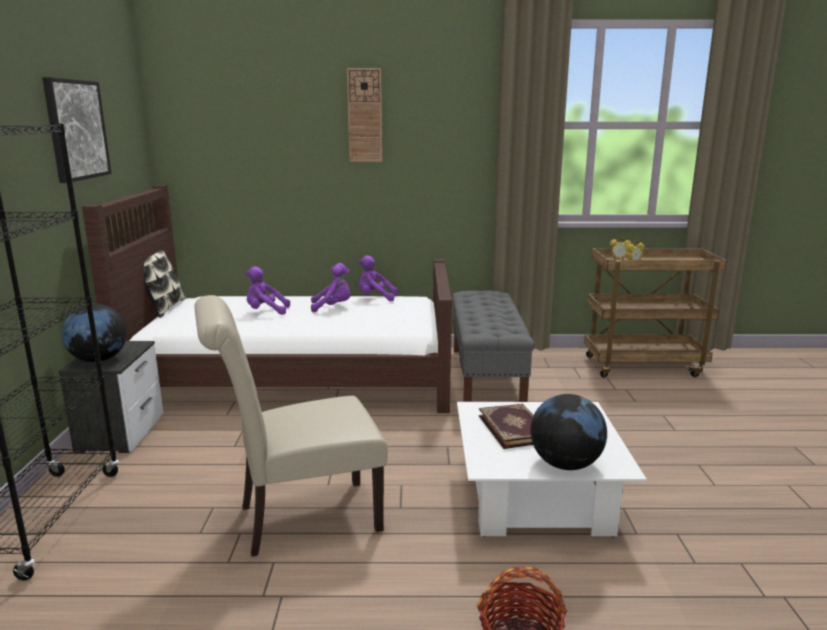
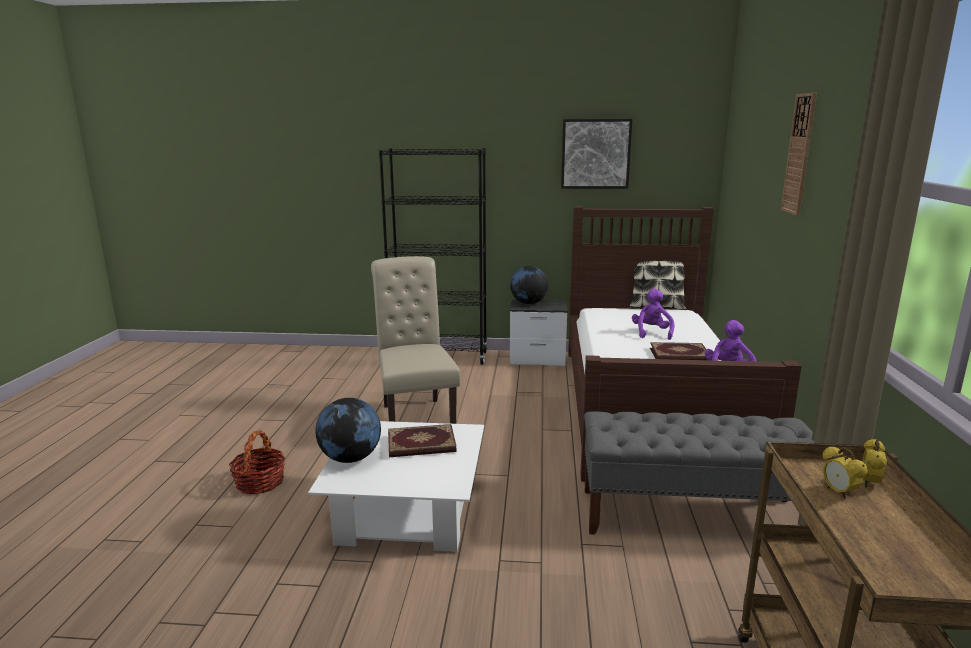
camera: 95 degrees right, 0 degrees up
purple plush toy [311,263,351,313] -> book [650,342,707,360]

